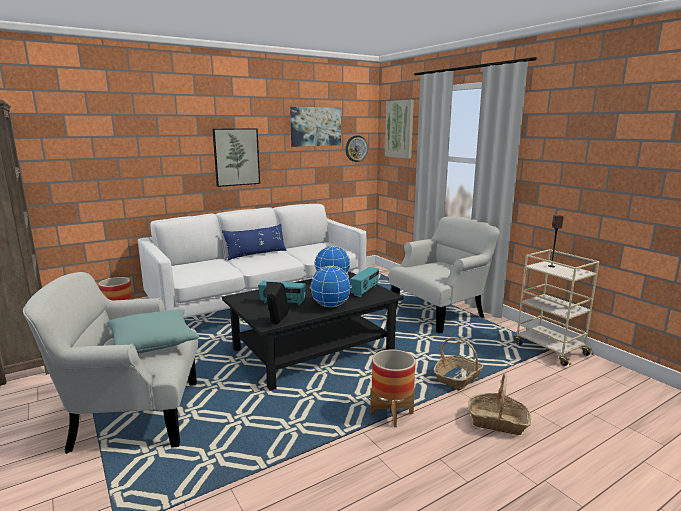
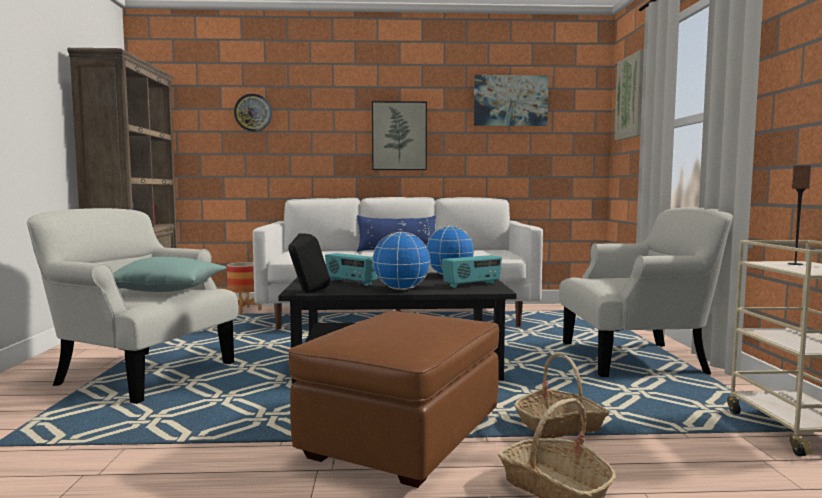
camera: 30 degrees right, 10 degrees down
wall clock [346,135,368,162] -> wall clock moved to [234,94,272,132]
planter [370,349,416,427] -> brown ottoman [288,311,499,488]

